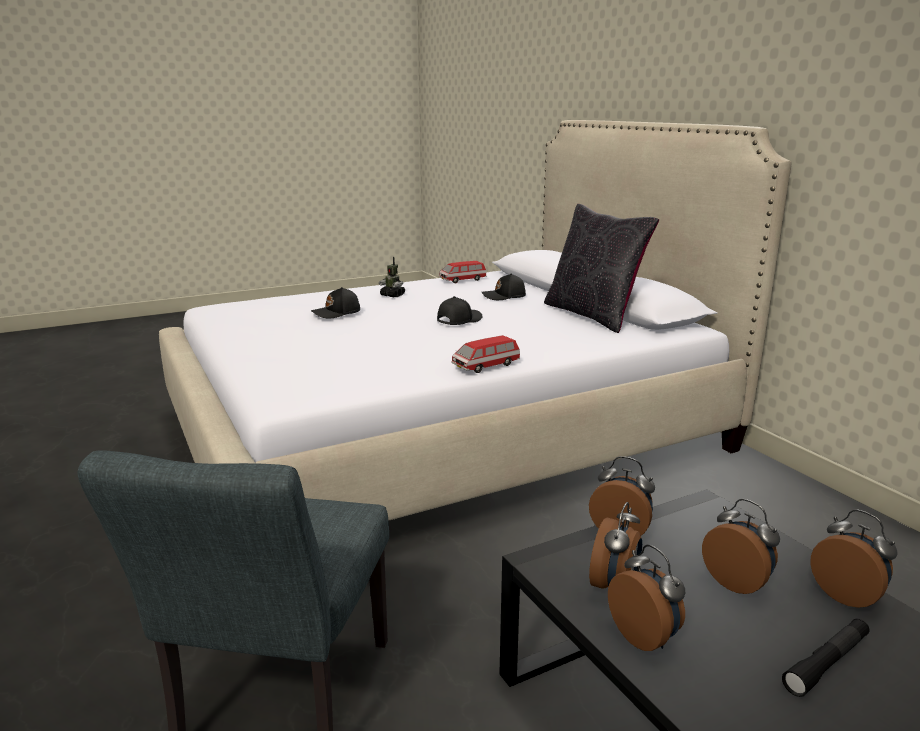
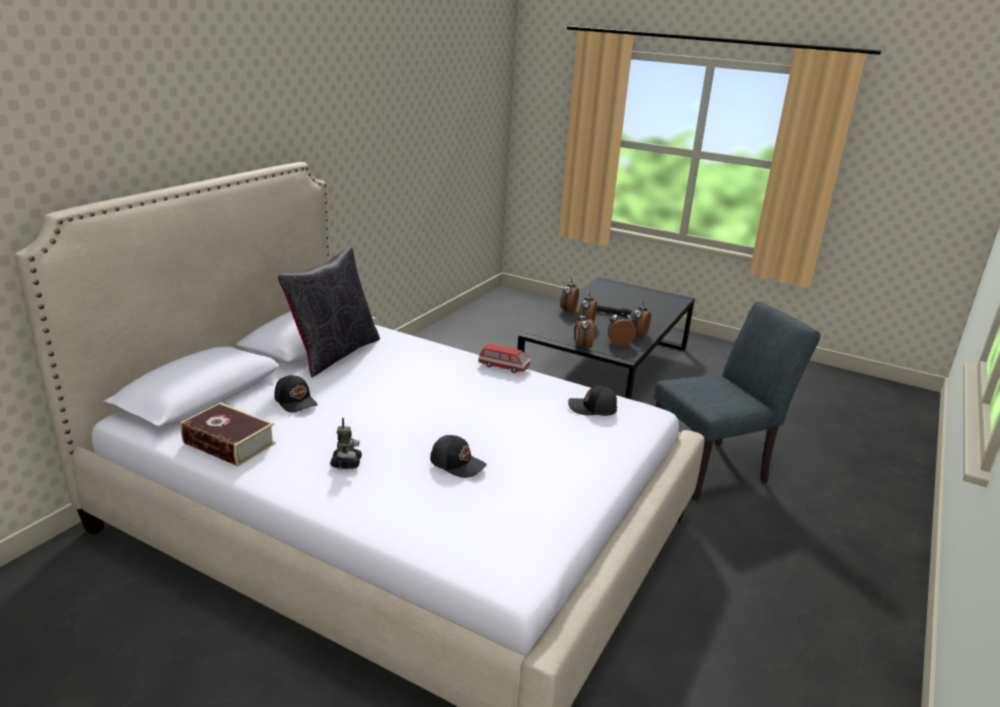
camera: 125 degrees left, 5 degrees up
black cap [437,296,483,325] -> black cap moved to [568,386,617,416]
toy car [439,261,486,283] -> book [181,403,276,466]

